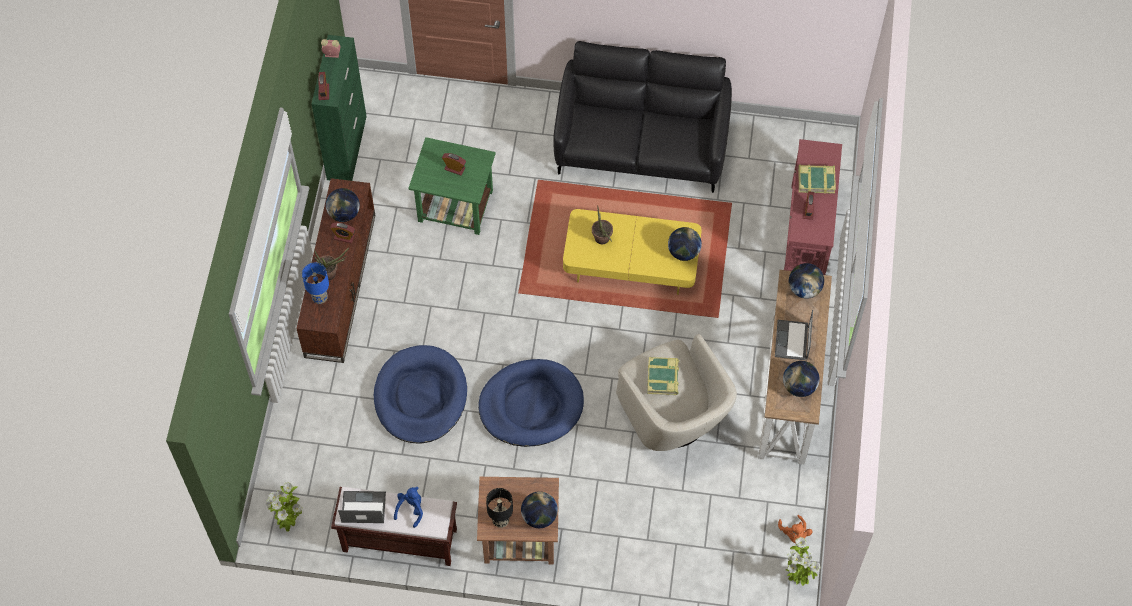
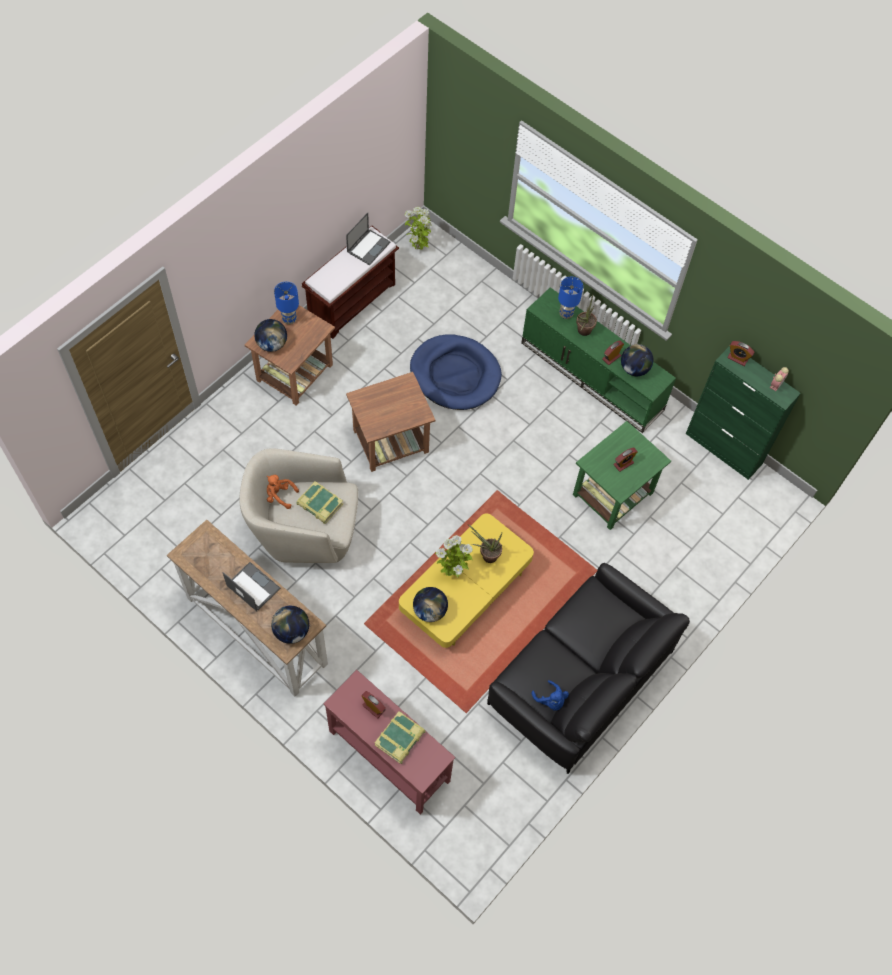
camera: 120 degrees right, 0 degrees up
brown tv stand [296,178,375,363] -> green tv stand [521,287,676,433]
blue plush toy [394,487,423,528] -> blue plush toy moved to [532,680,569,711]
blue dog bed [478,359,584,447] -> brown side table [346,372,436,472]
black table lamp [486,488,513,528] -> blue table lamp [274,282,299,325]
orange plush toy [778,515,812,543] -> orange plush toy moved to [267,475,299,509]
globe [783,361,820,397] -> none
potted plant [786,537,821,586] -> potted plant moved to [435,535,473,577]

